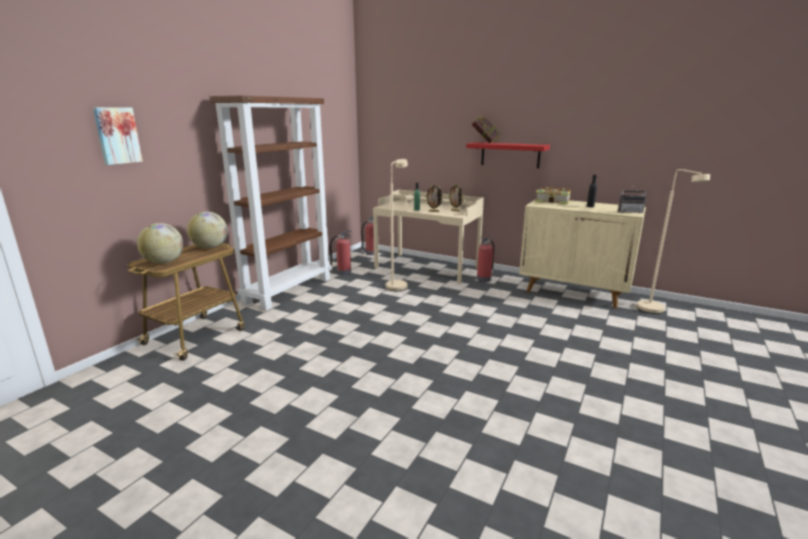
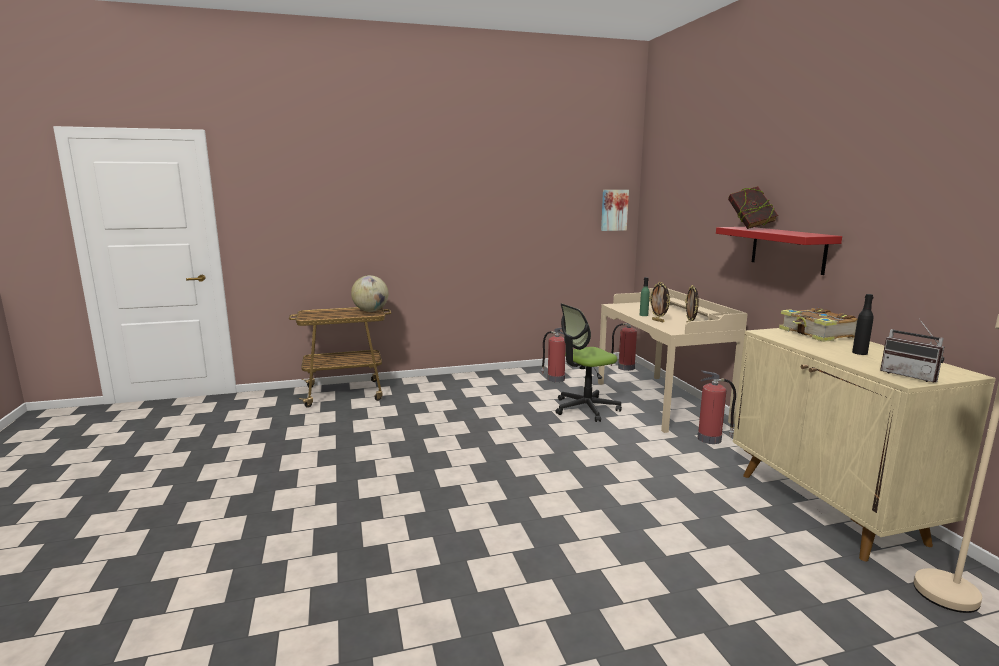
camera: 45 degrees right, 5 degrees down
picture [93,107,143,165] -> picture moved to [601,190,629,231]
globe [137,223,183,264] -> none
brown bookcase [209,96,332,310] -> none
beige floor lamp [386,159,408,291] -> office chair [555,304,622,422]

